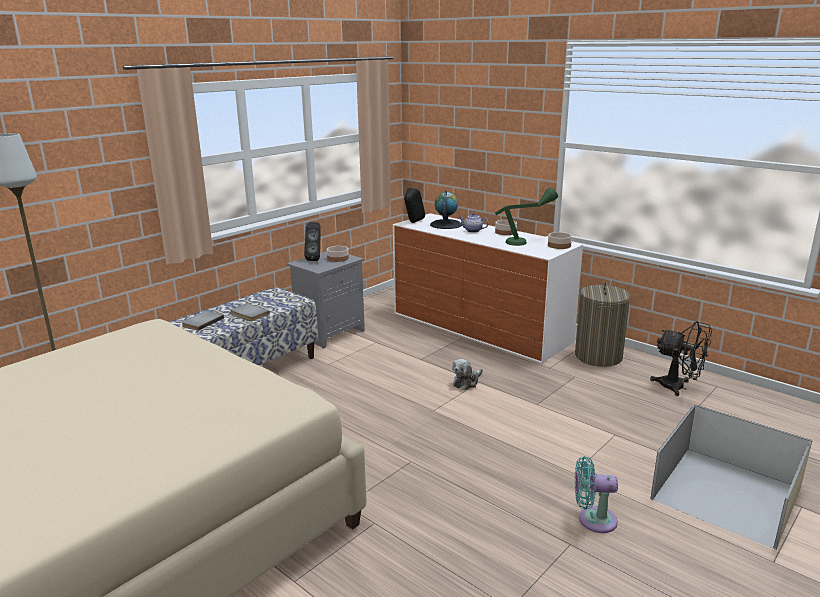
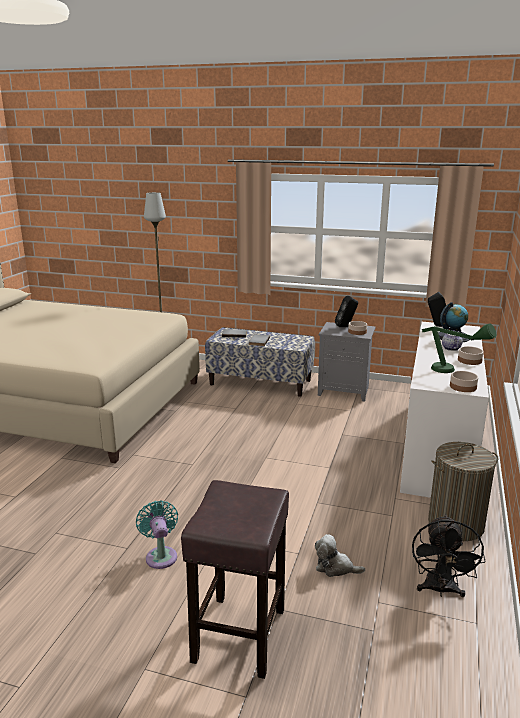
camera: 65 degrees right, 0 degrees up
plush toy [452,359,483,390] -> plush toy moved to [315,534,365,577]
beige storage box [650,405,813,550] -> brown stool [181,480,289,679]

